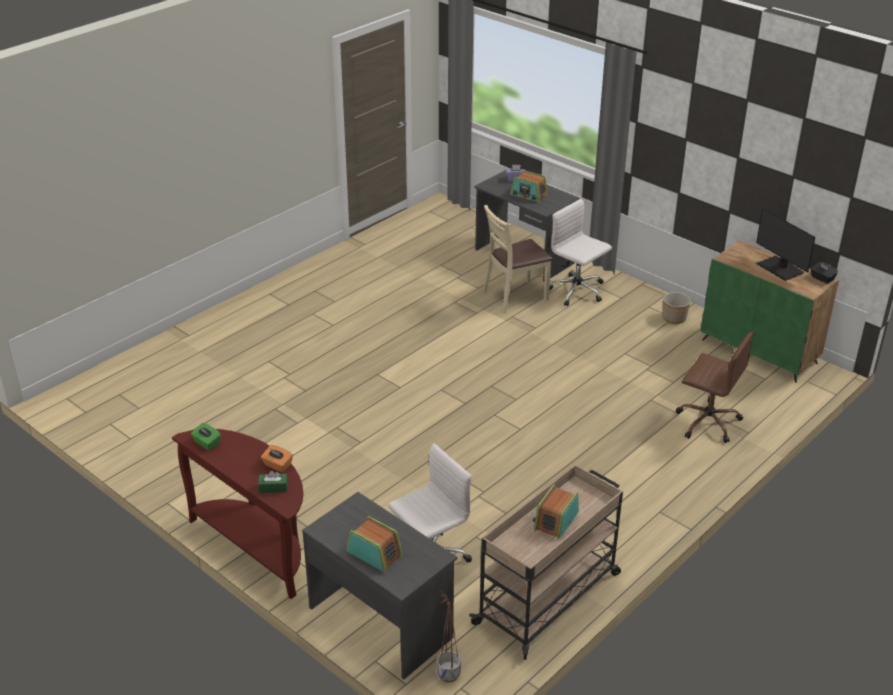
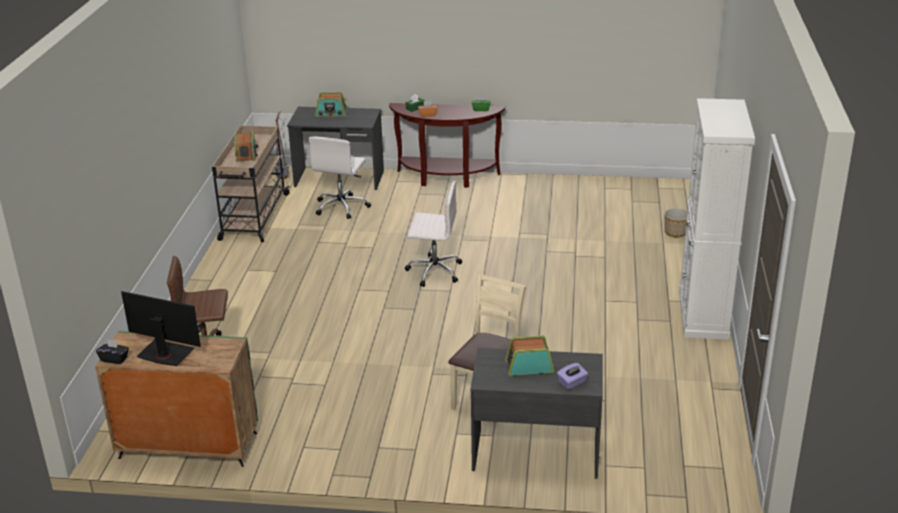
camera: 145 degrees right, 5 degrees down
white office chair [549,199,612,306] -> white office chair moved to [405,181,462,287]
planter [663,292,691,324] -> planter moved to [664,208,687,237]
none -> white cabinet [679,98,755,340]

